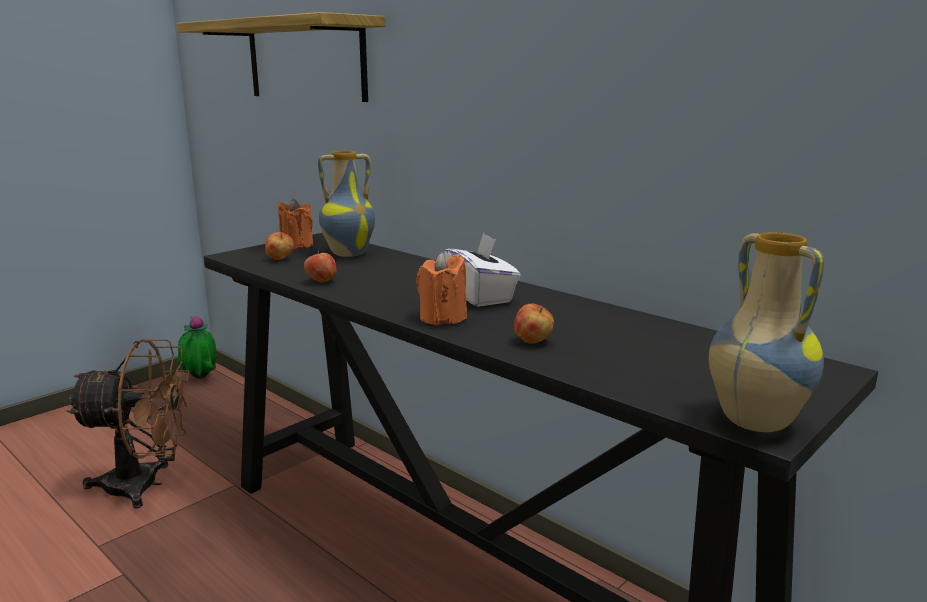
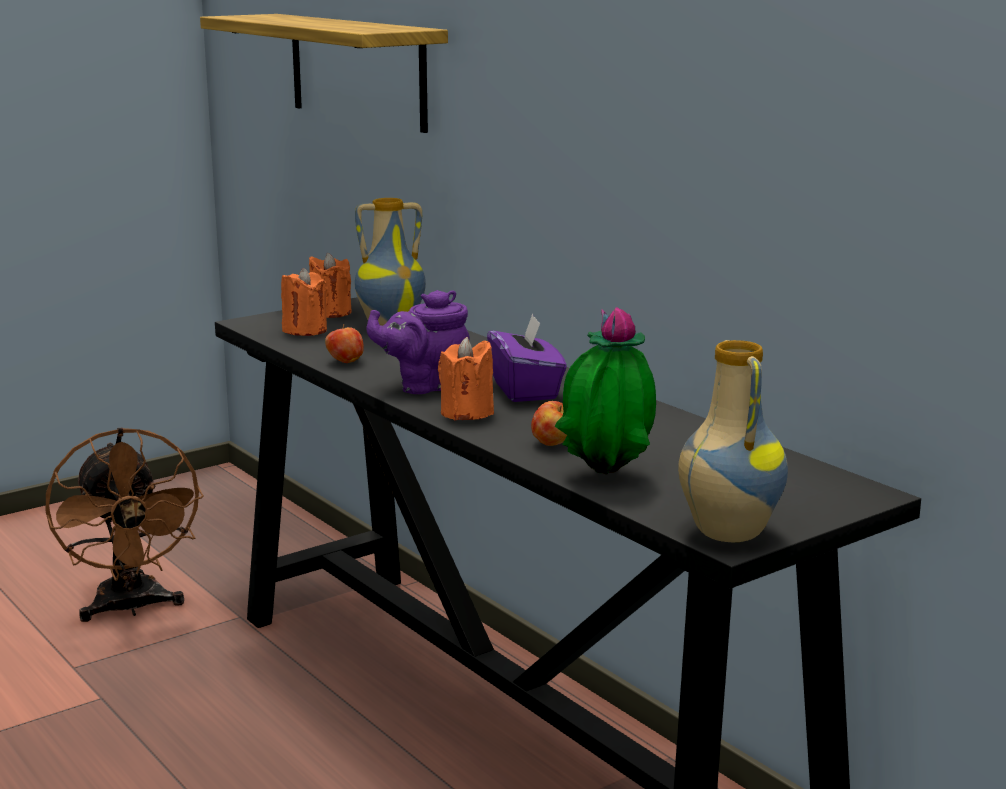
camera: 10 degrees right, 0 degrees up
brown fan [66,339,191,509] -> brown fan turned 60 degrees clockwise [46,427,204,622]
potted plant [176,316,217,379] -> potted plant moved to [555,307,656,475]
apple [265,232,294,260] -> orange candle [281,268,329,336]
white tissue box [444,232,520,307] -> purple tissue box [487,314,567,402]
none -> purple teapot [367,290,469,394]

